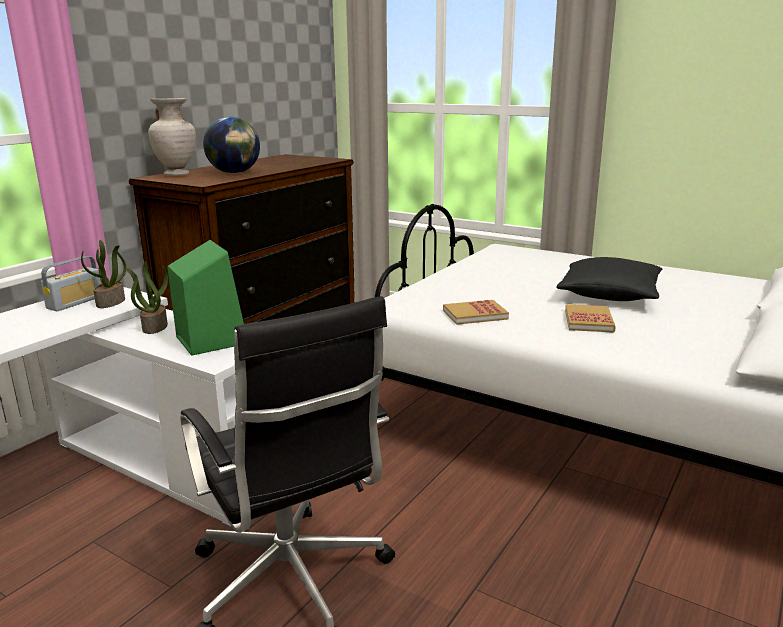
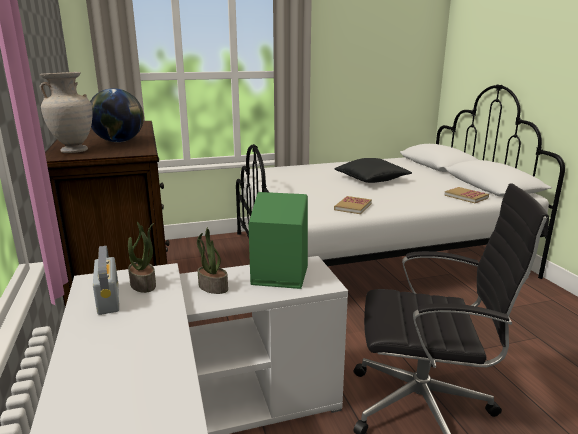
camera: 50 degrees left, 0 degrees up
book [565,304,616,333] -> book moved to [444,187,489,203]

